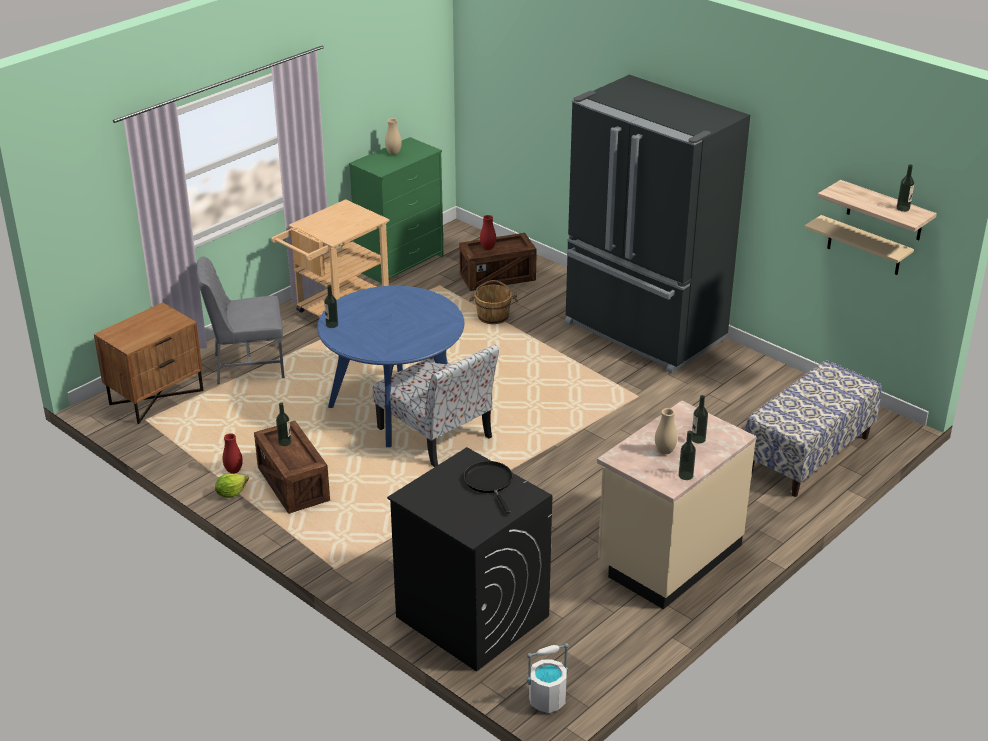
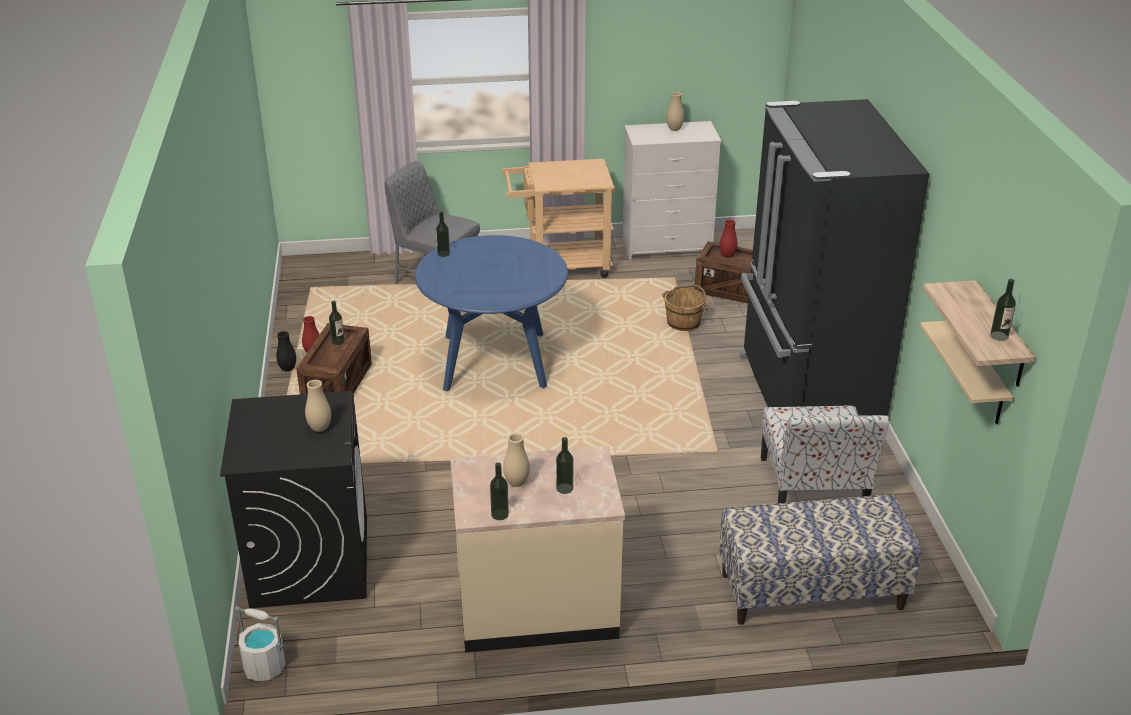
camera: 40 degrees right, 0 degrees up
brown nightstand [94,302,204,424] -> none
lettuce [215,474,249,498] -> black vase [276,331,296,372]
green dresser [349,137,444,283] -> white dresser [622,121,721,260]
chair [373,345,499,467] -> chair moved to [761,405,889,503]
black frying pan [464,461,513,514] -> beige vase [305,380,331,432]

